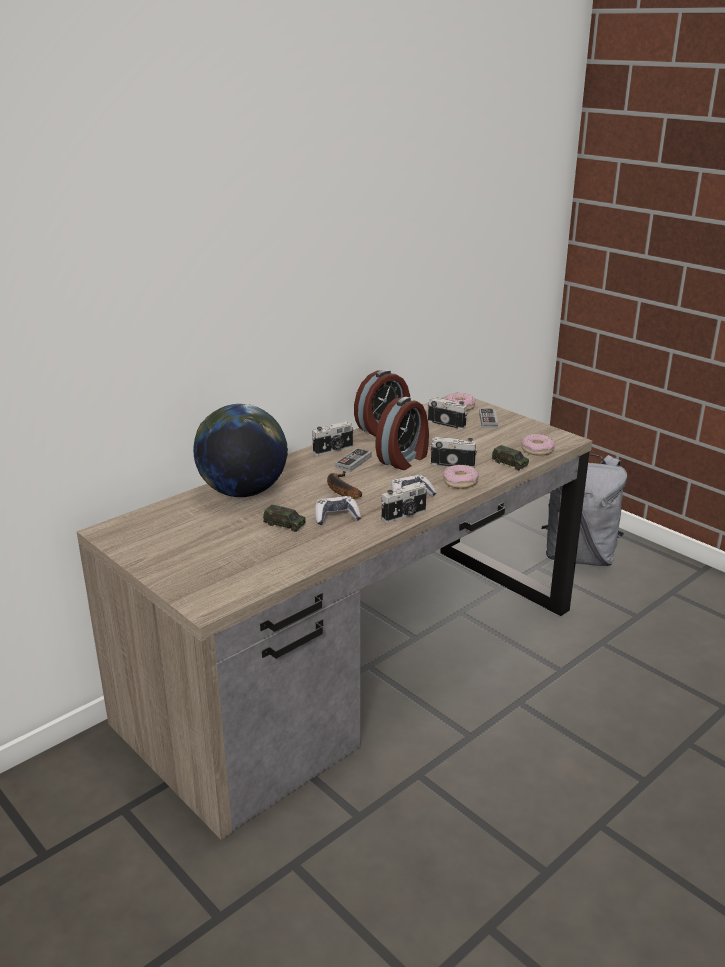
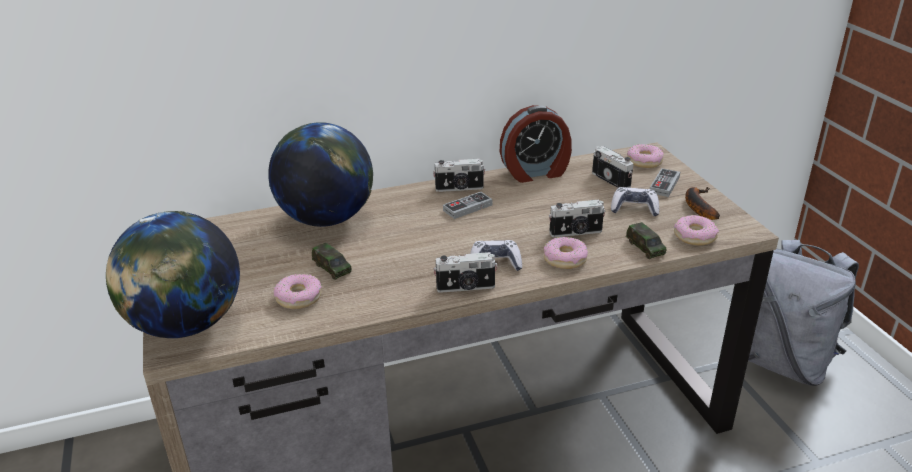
camera: 25 degrees right, 5 degrees up
game controller [315,496,361,525] -> game controller moved to [611,187,659,216]
banana [327,471,362,498] -> banana moved to [685,187,720,220]
alarm clock [375,397,429,470] -> none
camera [430,437,478,468] -> camera turned 135 degrees clockwise [549,200,605,237]
none -> globe [106,211,240,338]
none -> donut [274,274,322,309]

